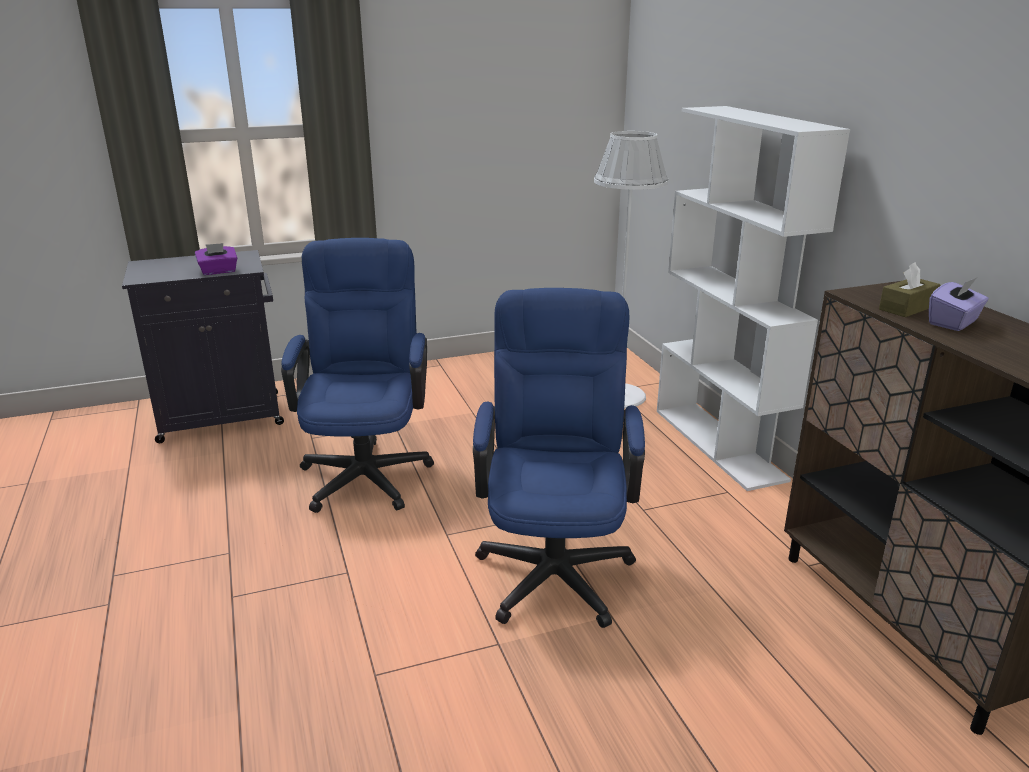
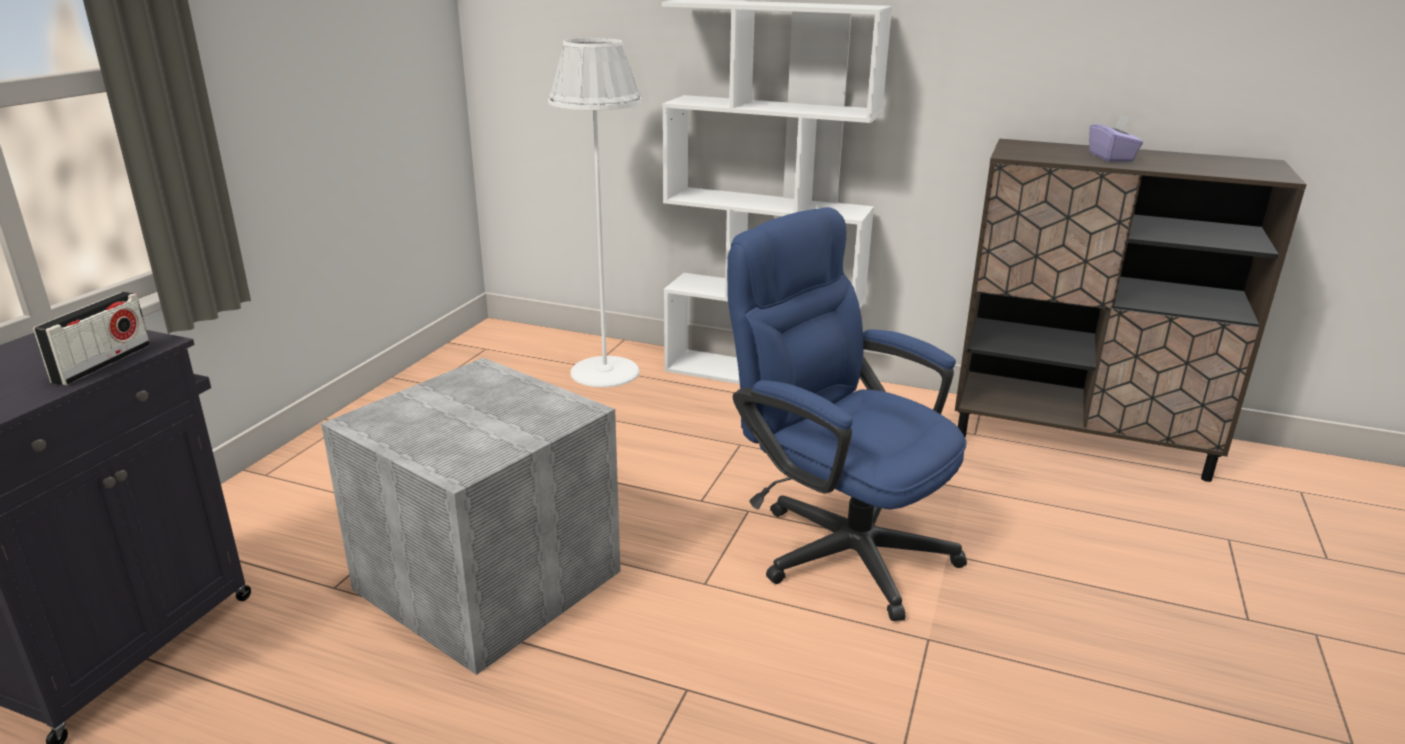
camera: 50 degrees left, 0 degrees up
purple tissue box [195,243,237,275] -> radio [33,292,150,386]
blue office chair [281,238,434,513] -> grey storage box [321,358,621,675]
brown tissue box [879,262,940,317] -> none

